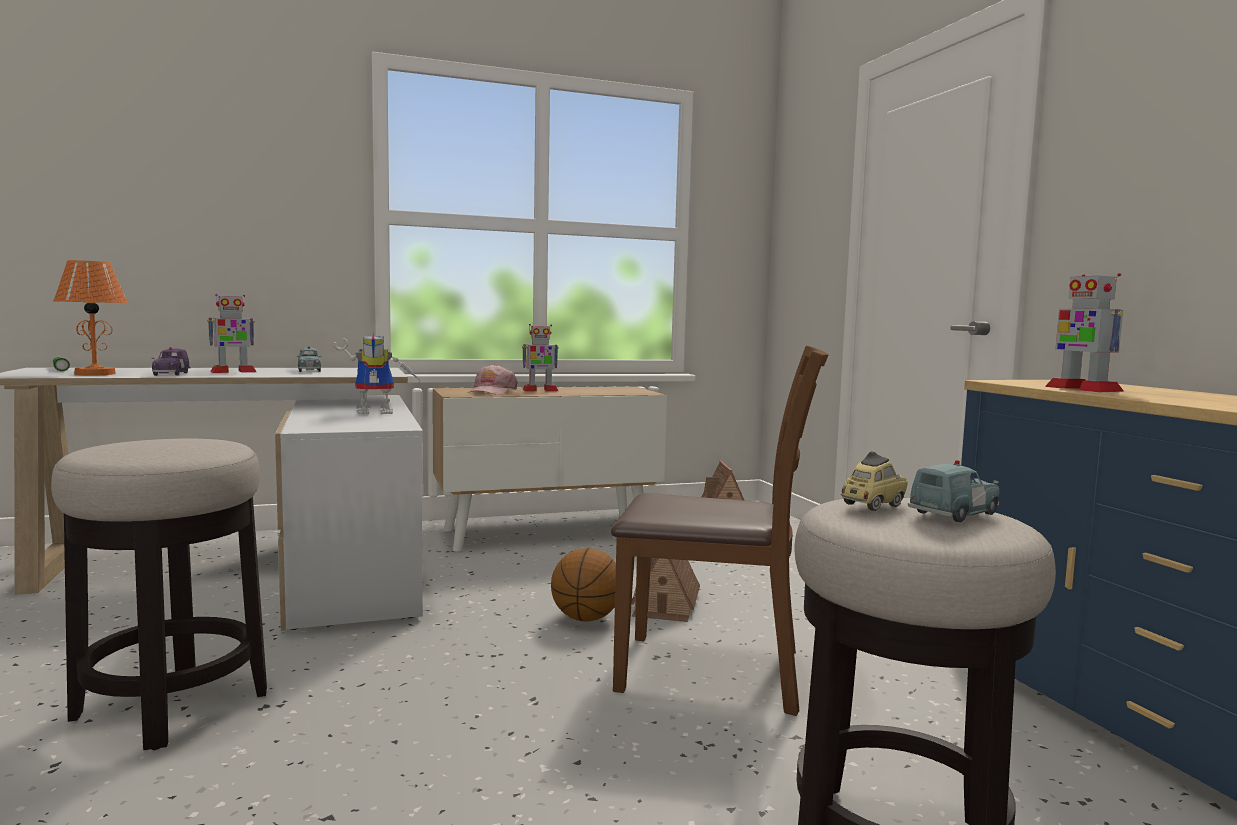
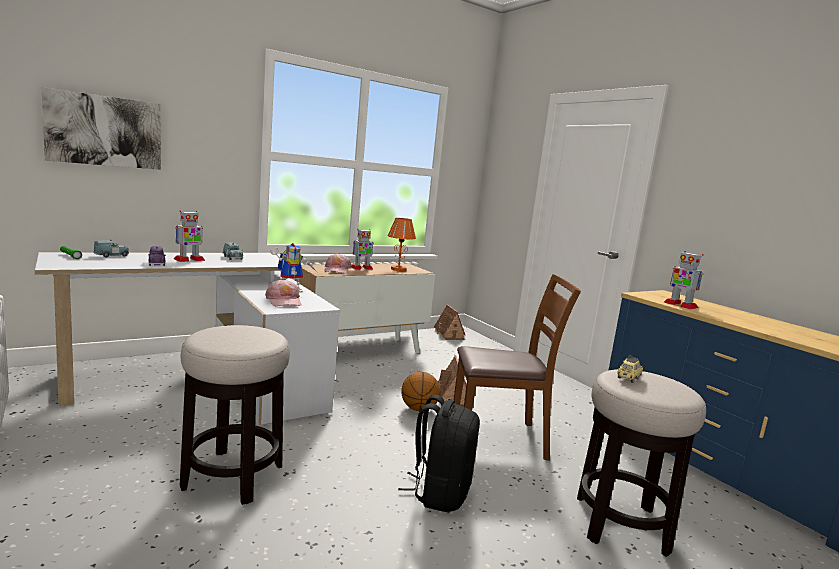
camera: 15 degrees left, 5 degrees up
orange table lamp [53,260,128,376] -> orange table lamp moved to [388,218,416,271]
blue toy car [908,460,999,522] -> blue toy car moved to [93,239,129,258]
none -> picture [42,87,161,170]
none -> pink cap [265,279,301,306]
none -> black backpack [398,394,480,512]

